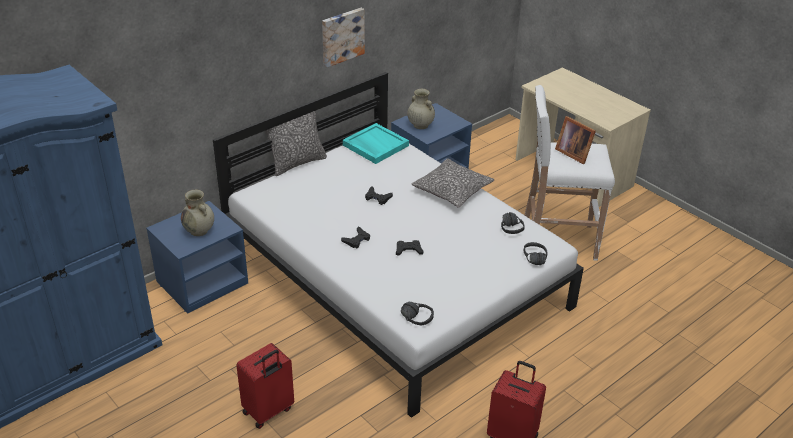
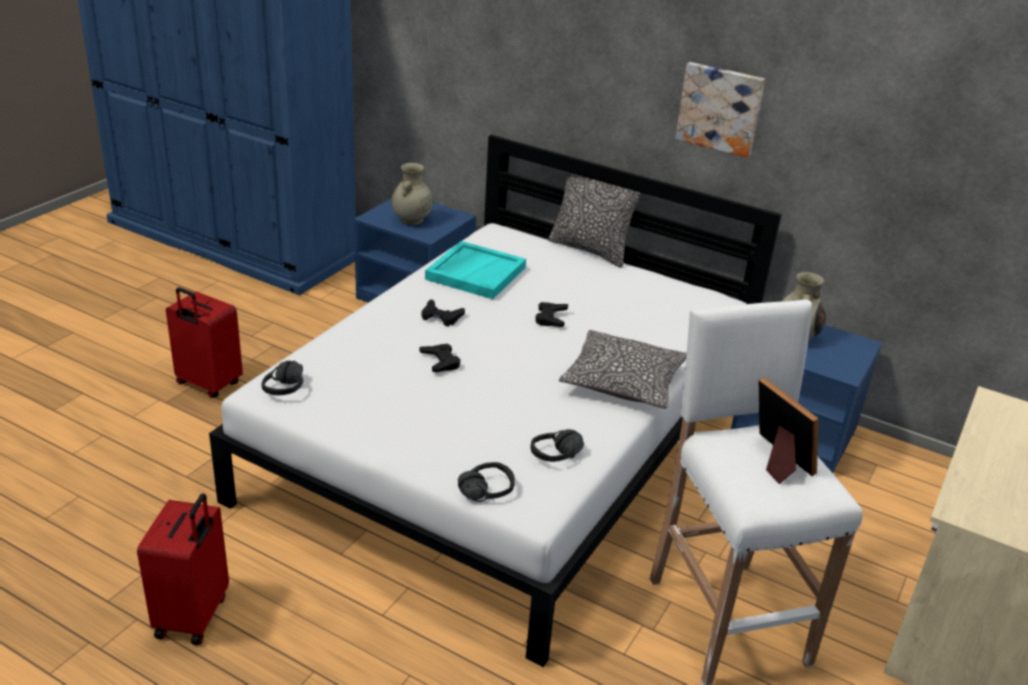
camera: 70 degrees right, 5 degrees down
turquoise tray [343,123,409,164] -> turquoise tray moved to [425,241,526,299]
picture frame [555,116,596,164] -> picture frame turned 120 degrees clockwise [759,377,819,484]

